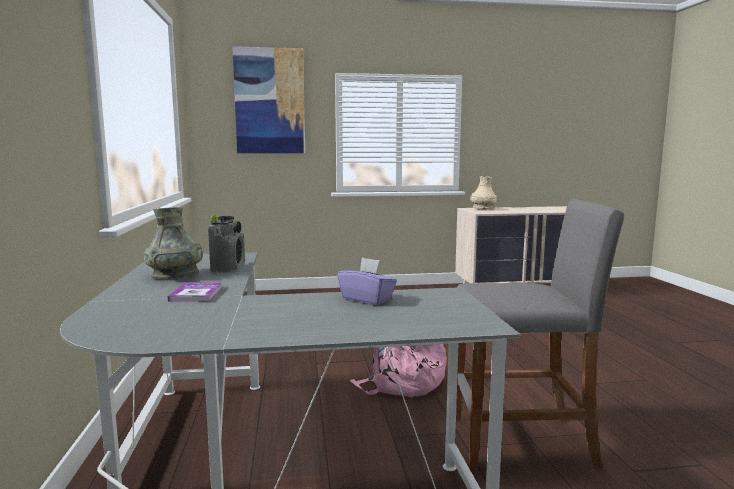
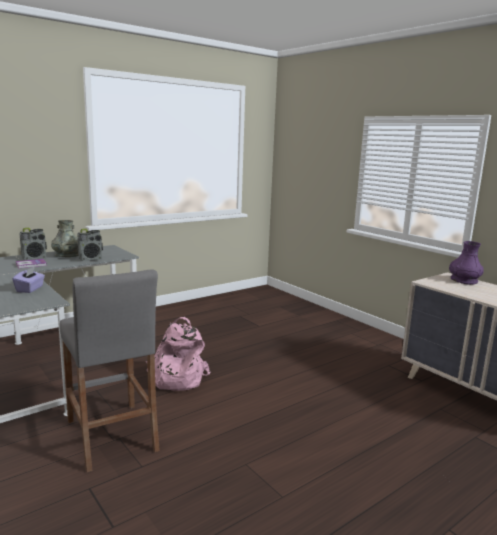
camera: 60 degrees right, 5 degrees up
picture [232,46,305,153] -> none
beige vase [470,176,497,210] -> purple vase [449,241,484,285]
none -> radio [19,228,47,260]

